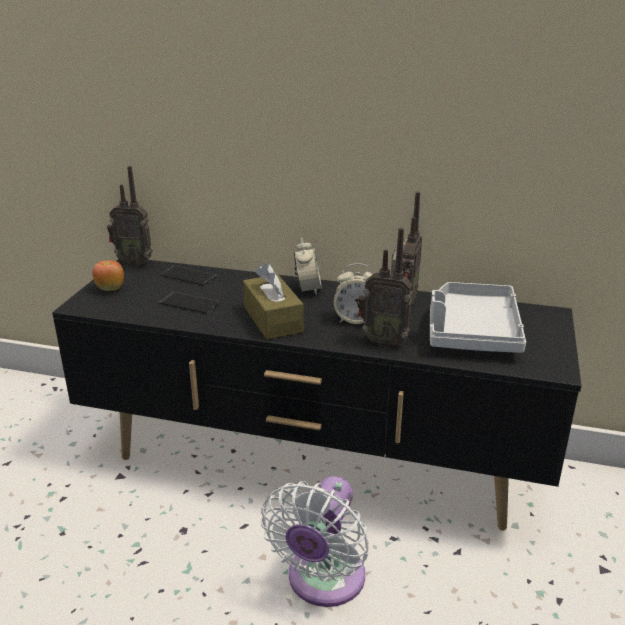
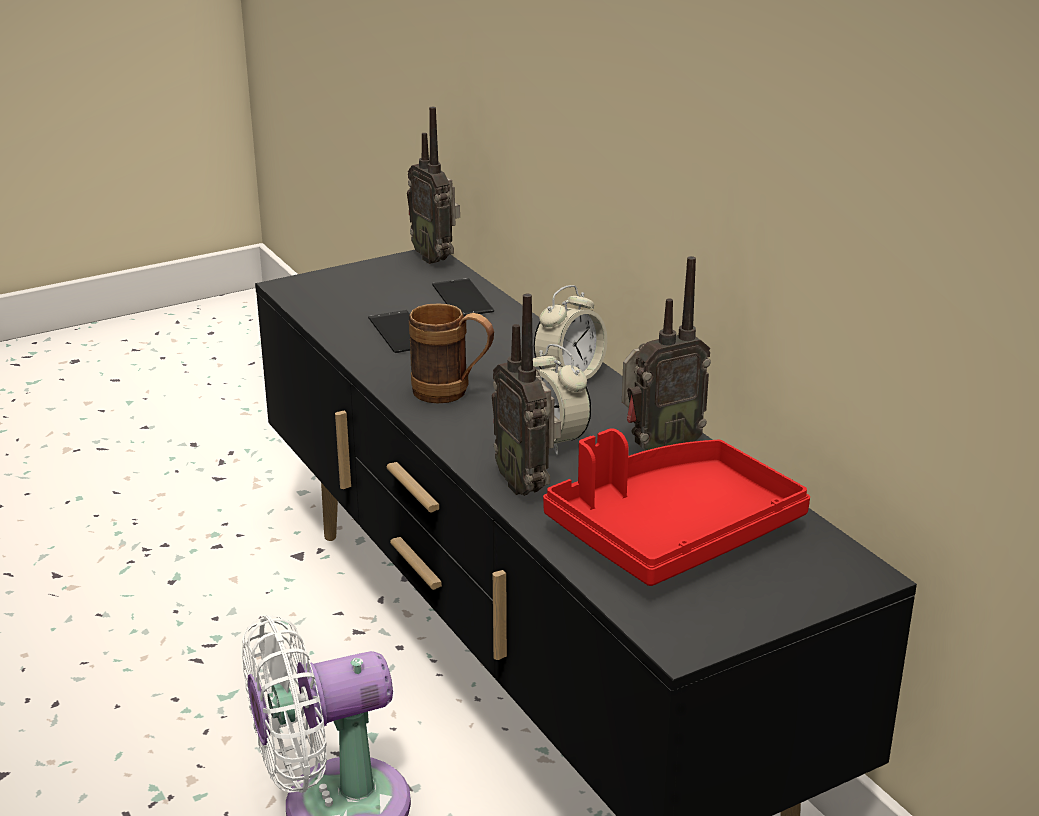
camera: 45 degrees right, 0 degrees up
apple [92,260,124,291] -> none
brown tissue box [243,263,304,339] -> brown mug [409,303,494,403]
grey tray [430,282,526,353] -> red tray [543,428,810,586]

